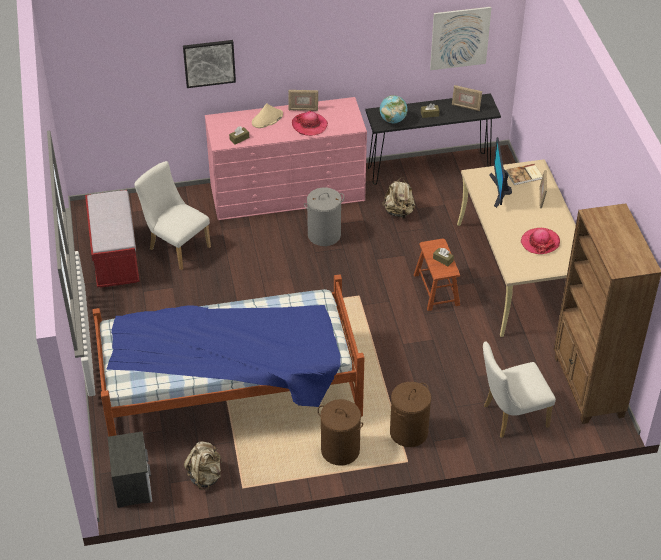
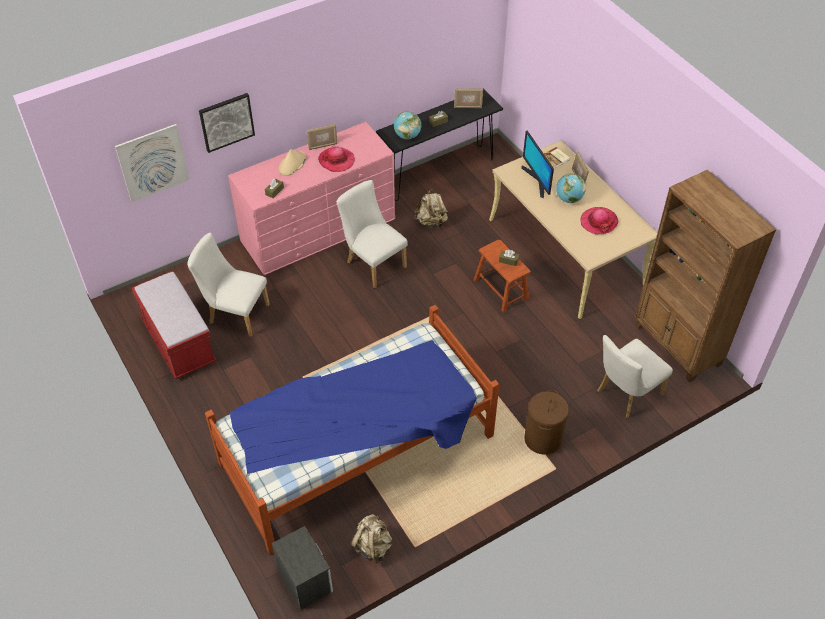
camera: 20 degrees left, 5 degrees up
grey laundry basket [304,188,344,246] -> white chair [337,180,408,288]
brown laundry basket [318,399,363,466] -> none
picture [430,7,492,70] -> picture moved to [115,124,189,202]
none -> globe [556,174,586,203]

